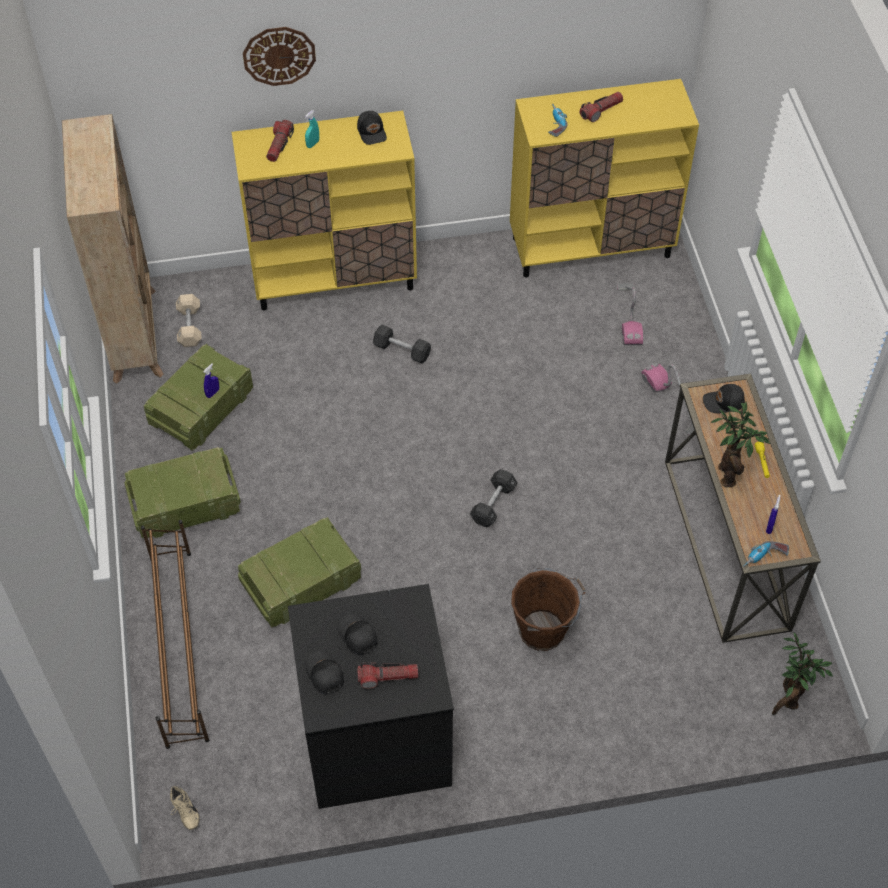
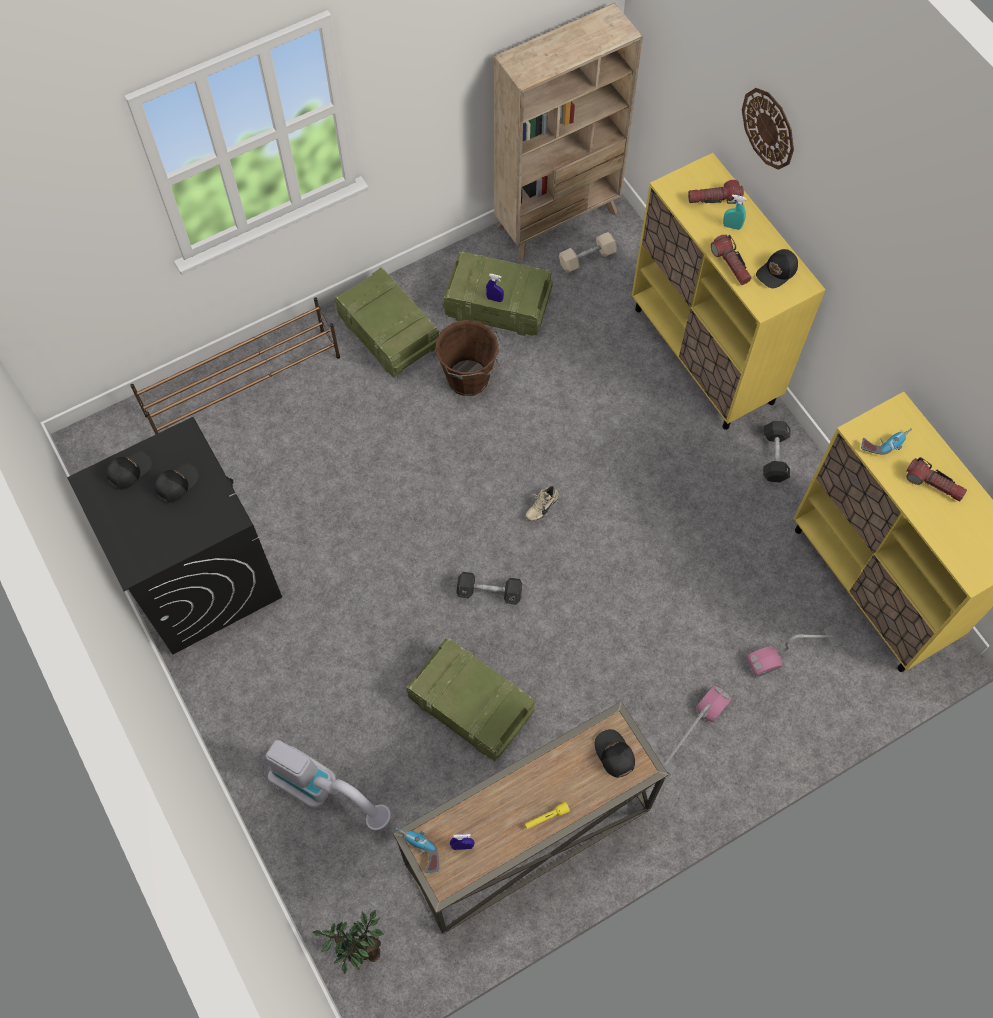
camera: 70 degrees right, 10 degrees up
beige shoe [170,786,200,830] -> beige shoe moved to [526,485,559,521]
crate [238,517,361,628] -> crate moved to [406,637,535,761]
flashlight [357,662,418,689] -> flashlight moved to [711,235,752,285]
black dumbbell [373,324,431,364] -> black dumbbell moved to [763,421,790,483]
brown bucket [511,568,586,651] -> brown bucket moved to [435,320,500,396]
potted plant [711,402,770,487] -> none
none -> vacuum cleaner [266,740,391,830]

